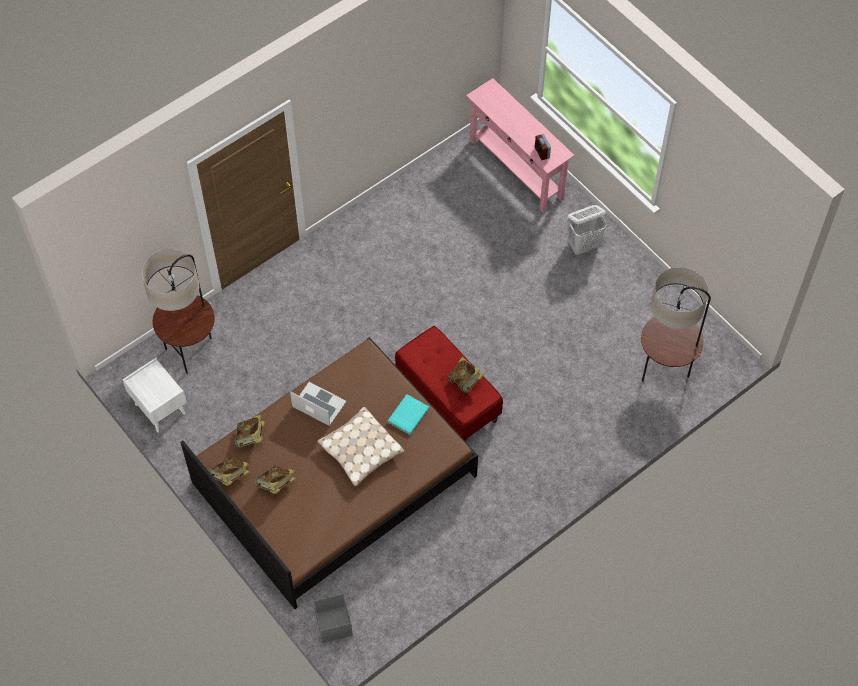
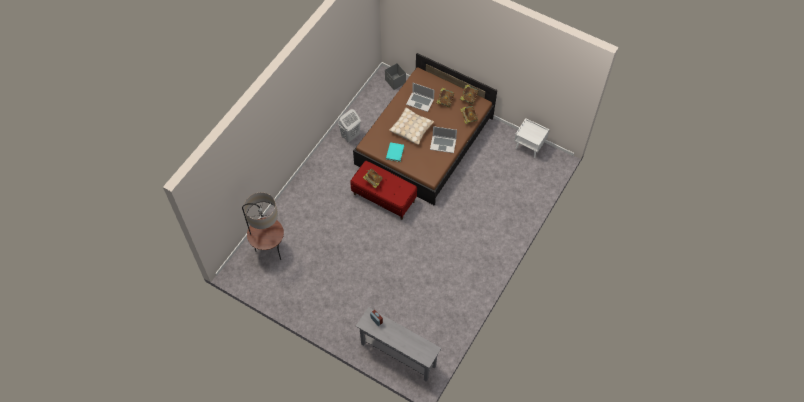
camera: 160 degrees right, 0 degrees up
floor lamp [142,249,215,374] -> none
pink console table [466,78,575,212] -> grey console table [356,307,442,382]
white laundry basket [567,205,607,255] -> white laundry basket moved to [338,109,361,142]
none -> laptop [406,83,435,112]

